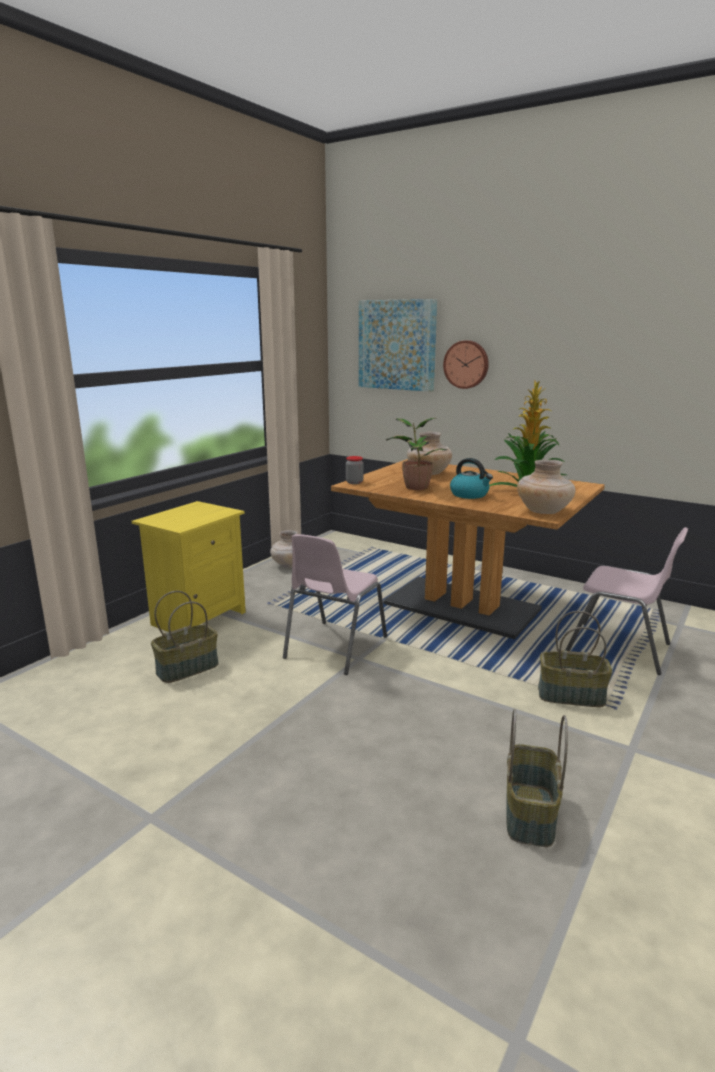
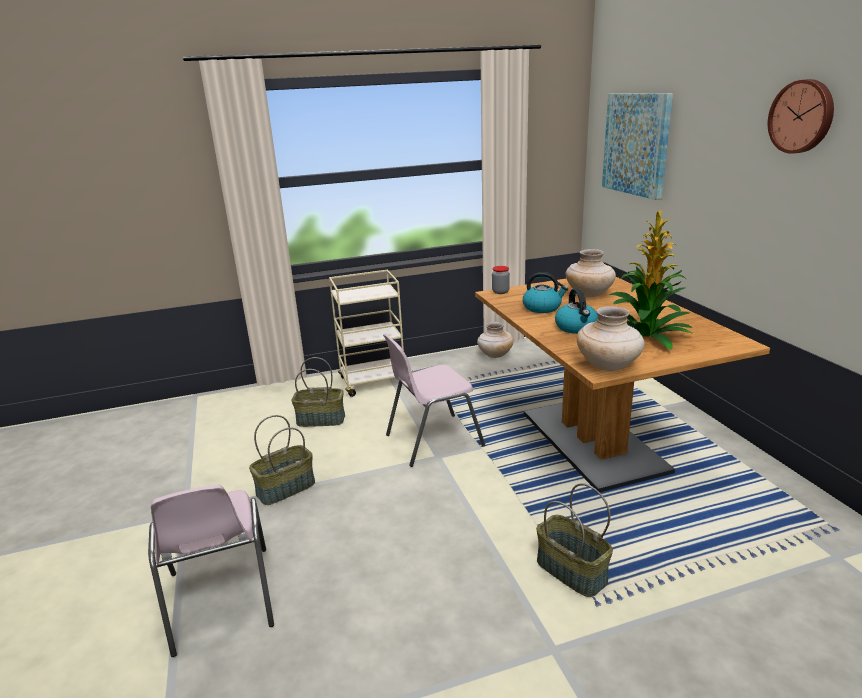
camera: 40 degrees right, 5 degrees up
yellow nightstand [132,501,246,632] -> beige cart [329,270,404,397]
potted plant [386,418,449,490] -> kettle [523,272,568,313]
wall clock [443,340,489,389] -> wall clock moved to [768,79,834,154]
basket [506,709,568,847] -> basket moved to [249,415,315,505]
pink chair [566,527,688,675] -> pink chair moved to [148,484,274,657]

